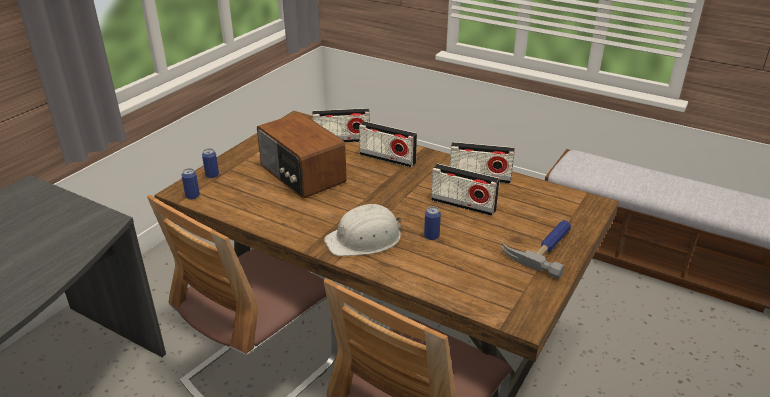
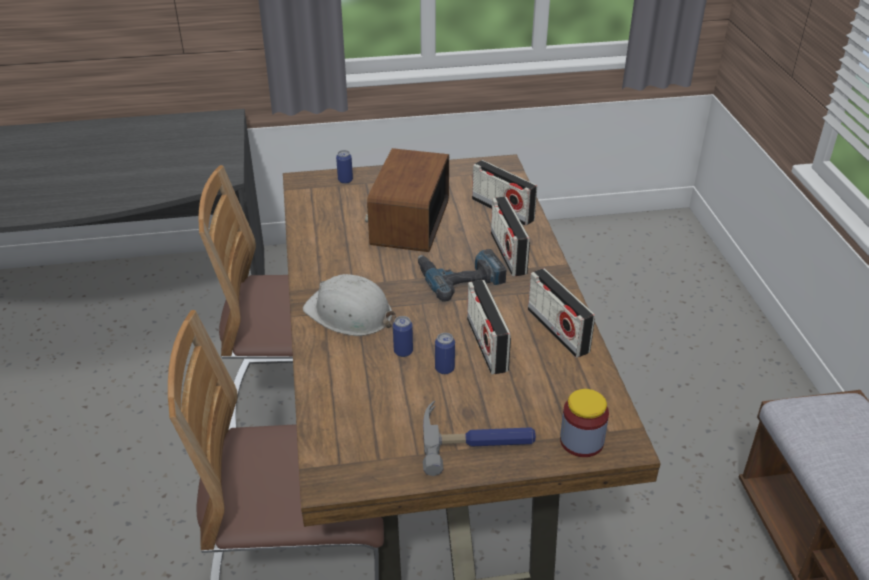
camera: 50 degrees right, 5 degrees up
can [181,168,200,199] -> can moved to [435,333,455,374]
none -> power drill [418,249,506,302]
none -> jar [560,389,609,457]

